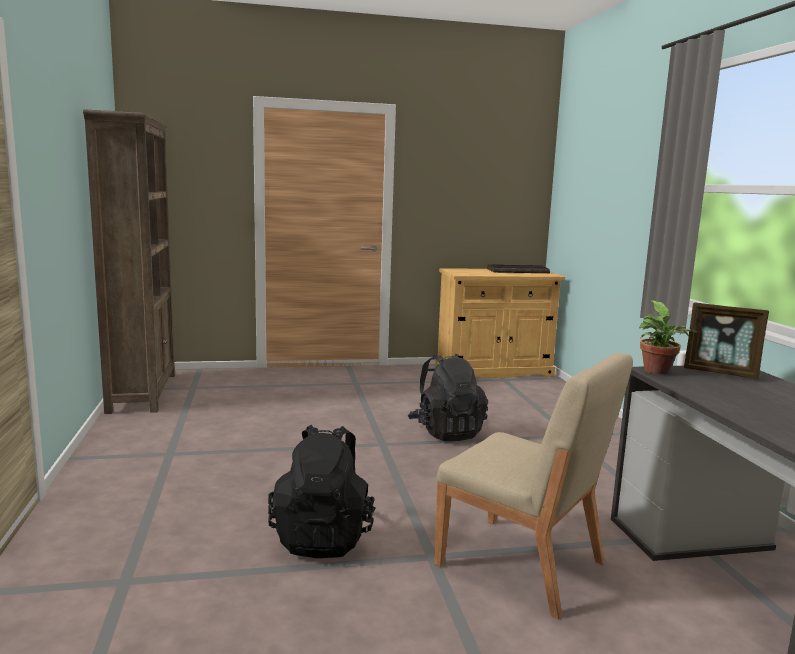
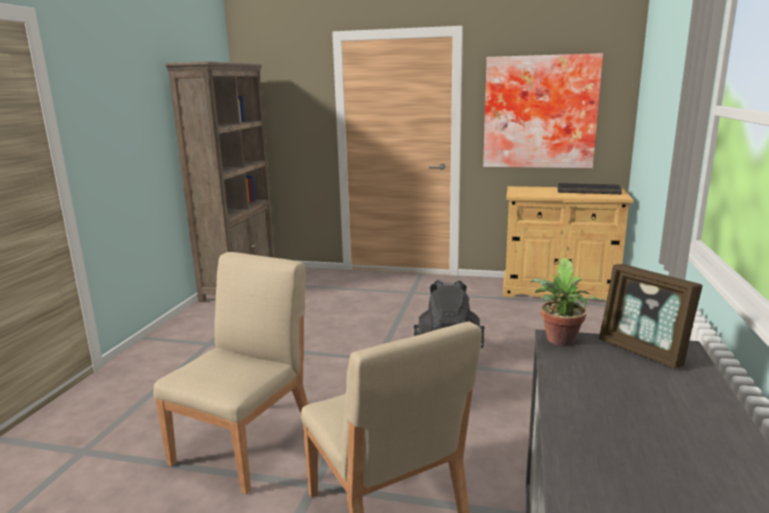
camera: 25 degrees right, 5 degrees up
black backpack [268,425,375,558] -> beige chair [153,252,308,494]
none -> picture [483,53,603,168]

